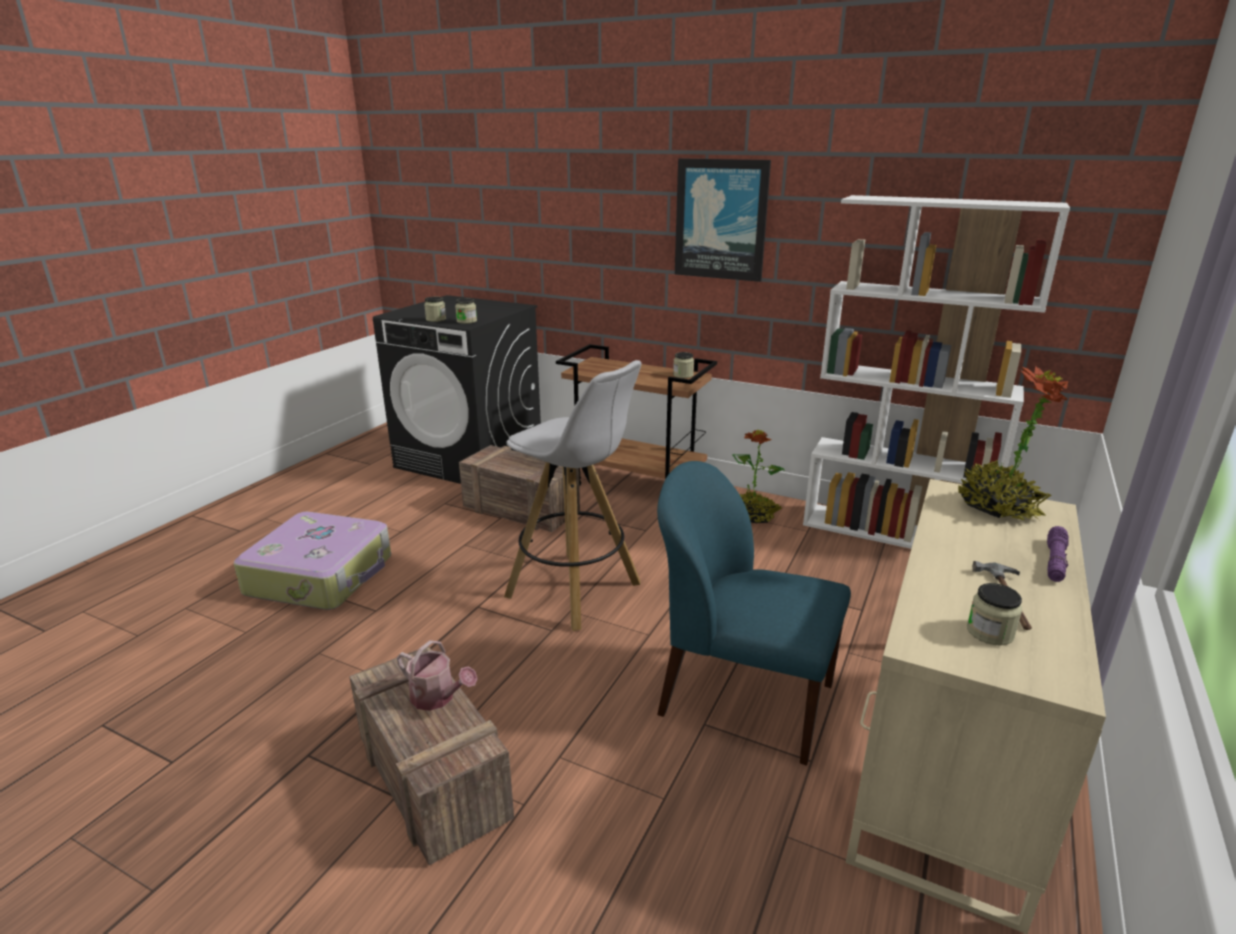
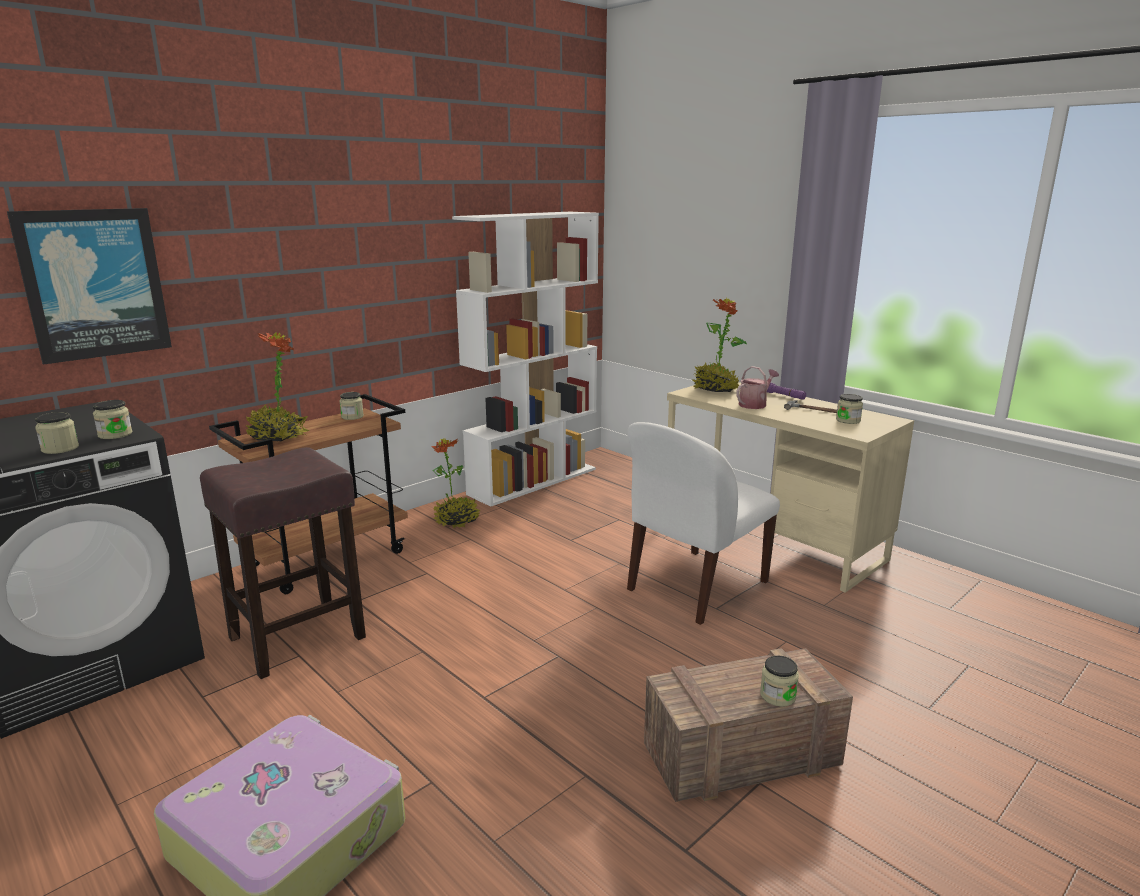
camera: 70 degrees left, 5 degrees down
watering can [397,640,477,711] -> watering can moved to [736,366,779,409]
crate [459,445,580,532] -> brown stool [200,447,366,679]
white stool [504,360,642,631] -> none
blue chair [657,461,851,766] -> white chair [627,422,780,625]
picture [675,158,771,282] -> picture moved to [7,208,172,365]
none -> potted plant [245,332,310,441]
none -> jar [760,656,799,707]

